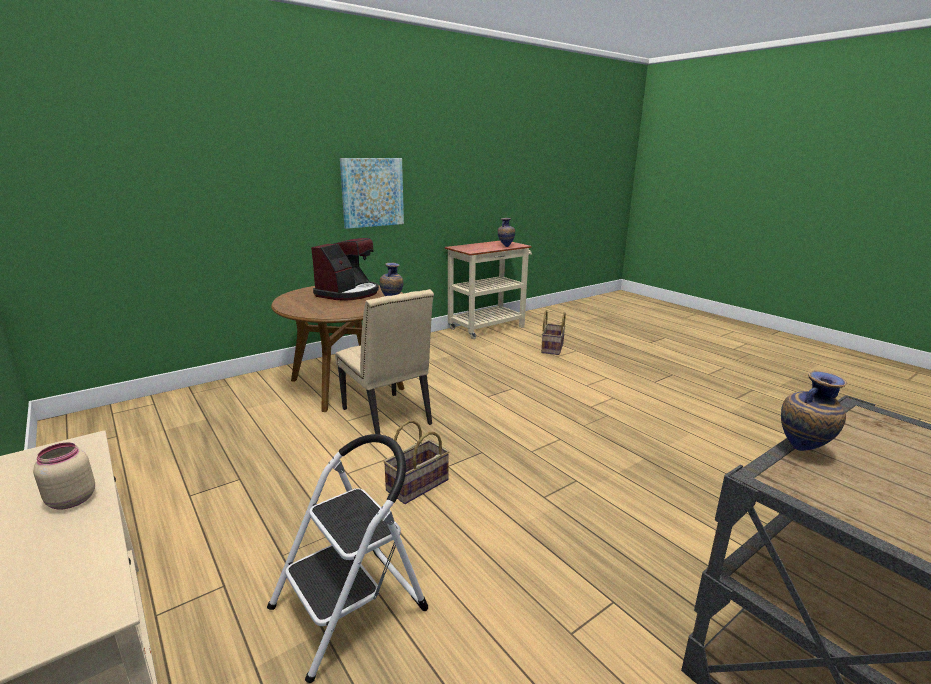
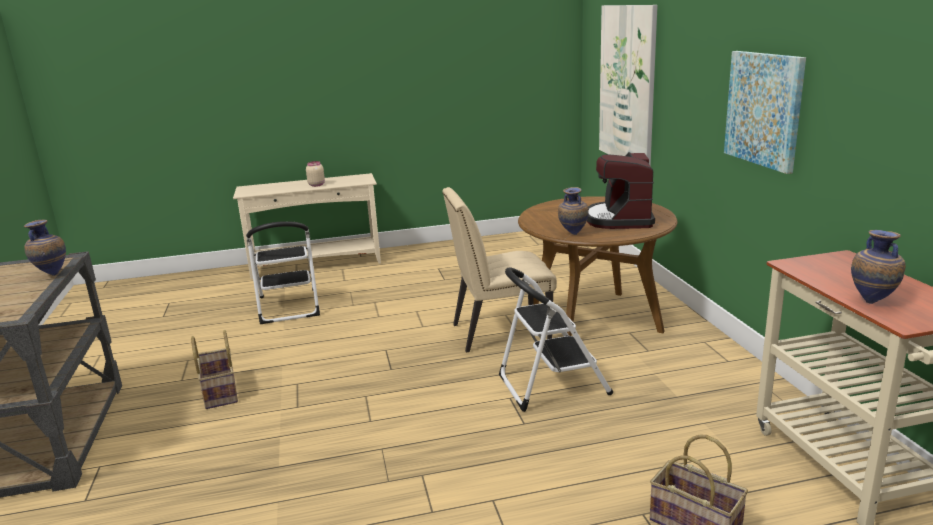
camera: 115 degrees right, 0 degrees up
coffee machine [311,238,379,301] -> coffee machine turned 45 degrees clockwise [587,152,655,229]
basket [383,420,449,504] -> basket moved to [191,330,238,409]
none -> step ladder [499,267,613,412]
none -> picture [599,5,658,167]

